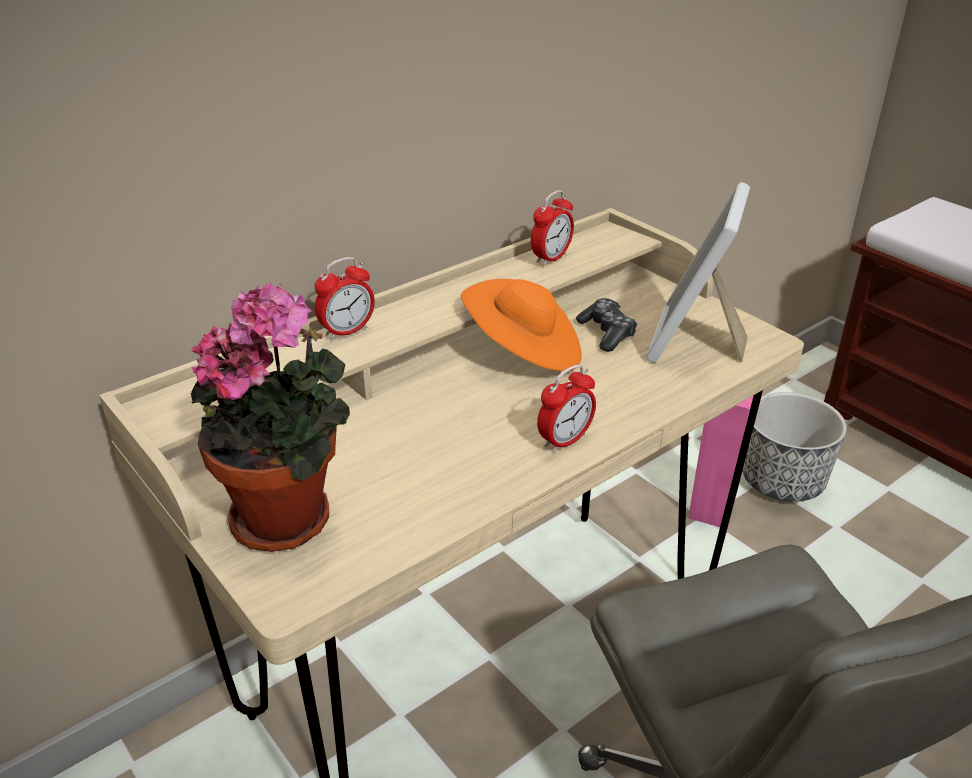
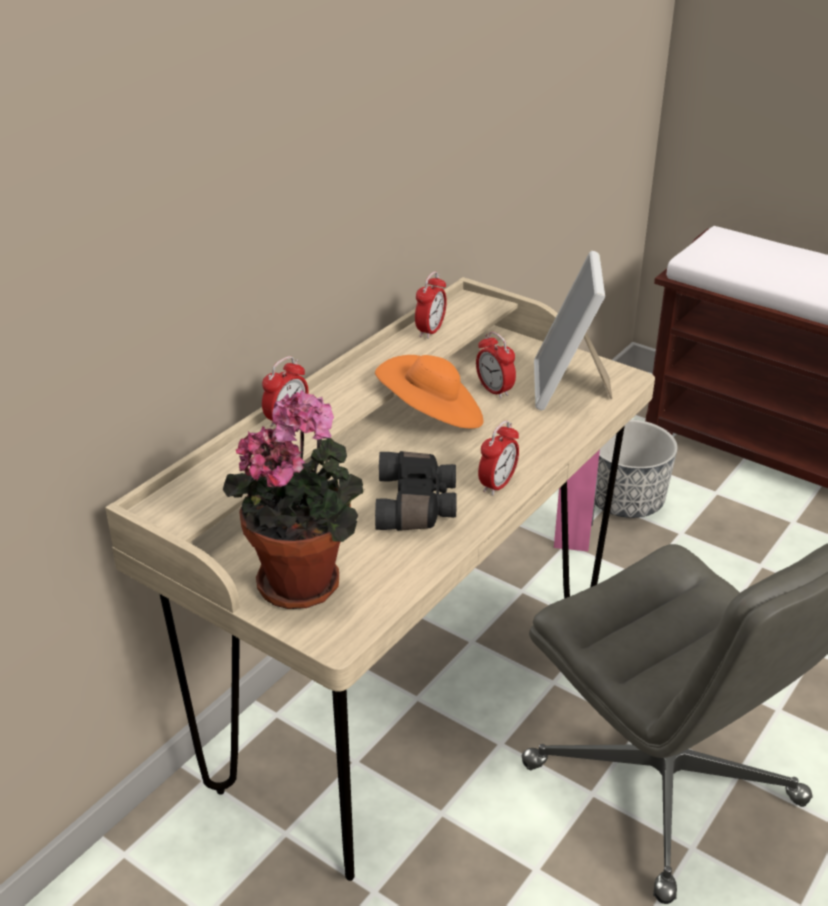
camera: 15 degrees left, 0 degrees up
game controller [576,298,638,352] -> alarm clock [476,331,516,399]
none -> black binoculars [375,451,457,531]

